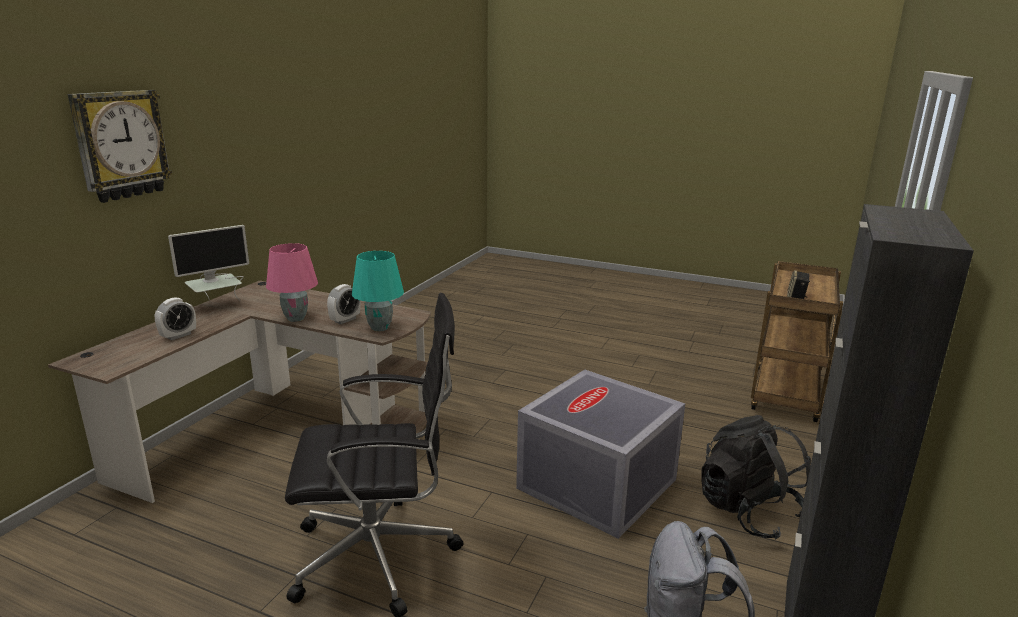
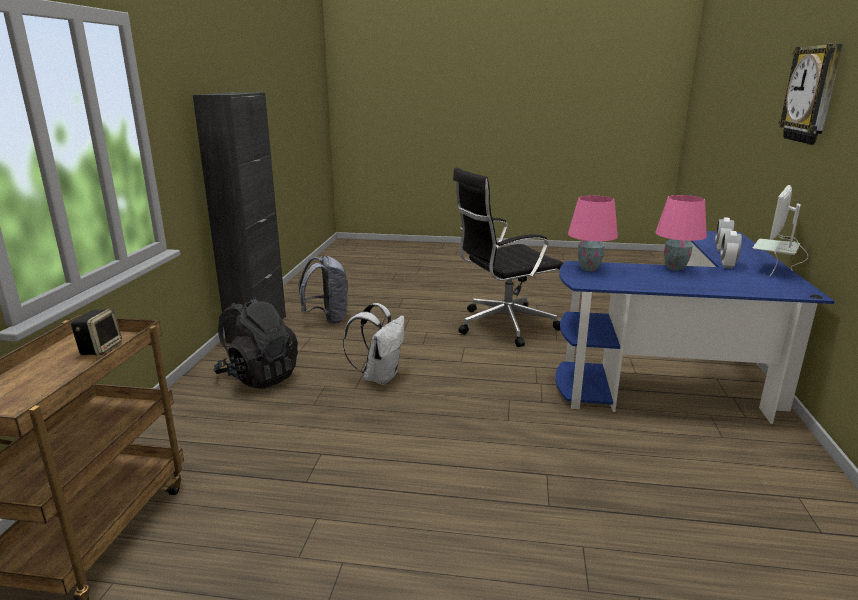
camera: 165 degrees right, 0 degrees up
brown desk [48,281,431,503] -> blue desk [555,231,835,424]
alarm clock [327,284,360,324] -> alarm clock moved to [720,231,742,269]
turquoise table lamp [352,251,404,332] -> pink table lamp [568,196,618,271]
grey storage box [516,369,685,539] -> white backpack [343,303,404,385]

